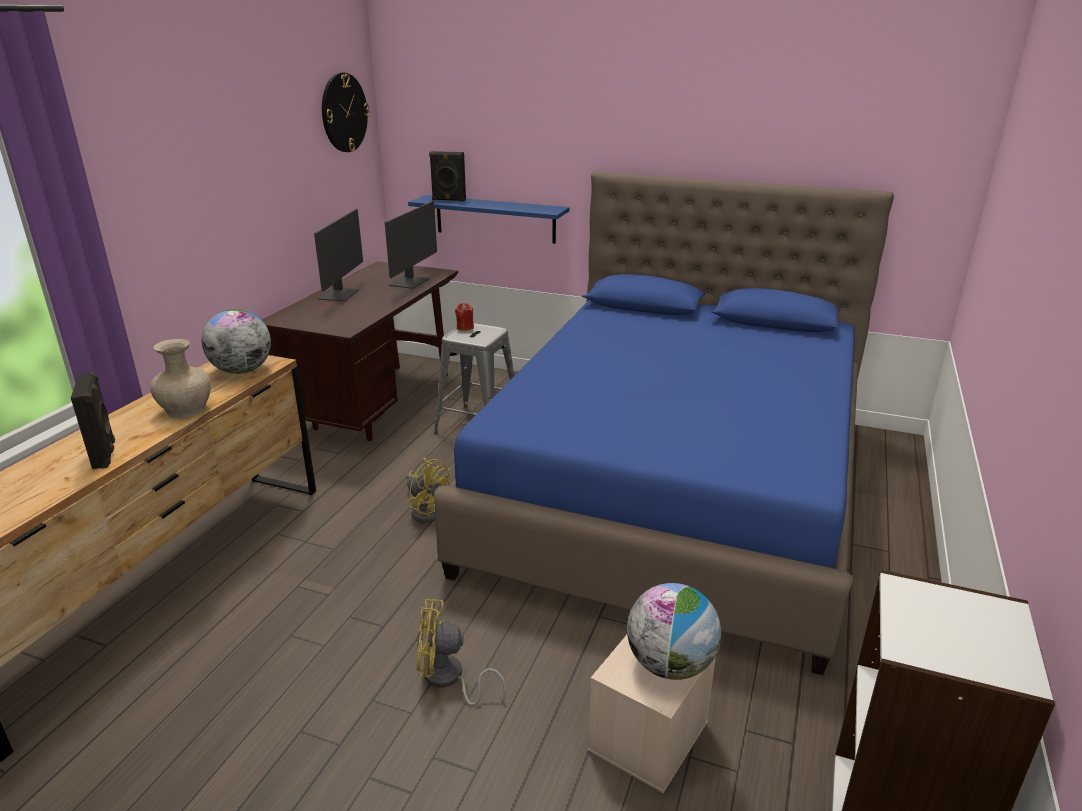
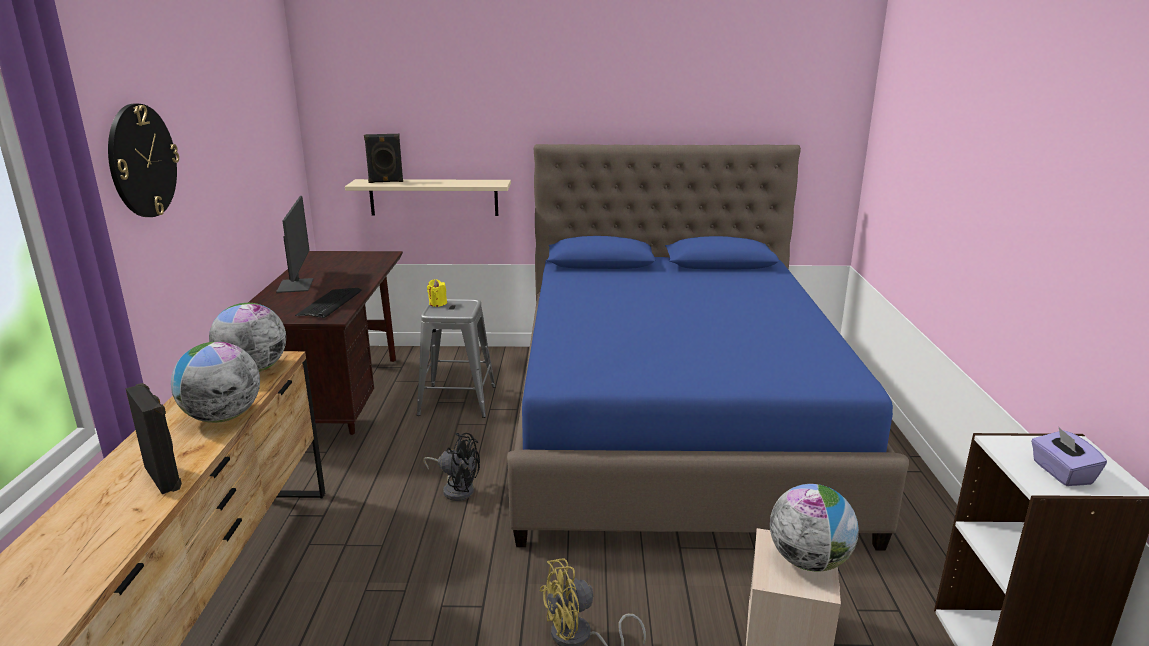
camera: 20 degrees left, 5 degrees down
beige vase [150,339,211,418] -> globe [171,342,260,423]
wall clock [322,72,369,152] -> wall clock moved to [108,104,179,217]
monitor [385,201,437,289] -> none
yellow fan [407,458,450,523] -> black fan [423,433,480,501]
blue shelf [408,195,569,244] -> beige shelf [345,179,511,216]
red candle [455,303,474,331] -> yellow candle [427,279,447,307]
none -> keyboard [295,288,362,318]
none -> purple tissue box [1031,426,1107,486]

